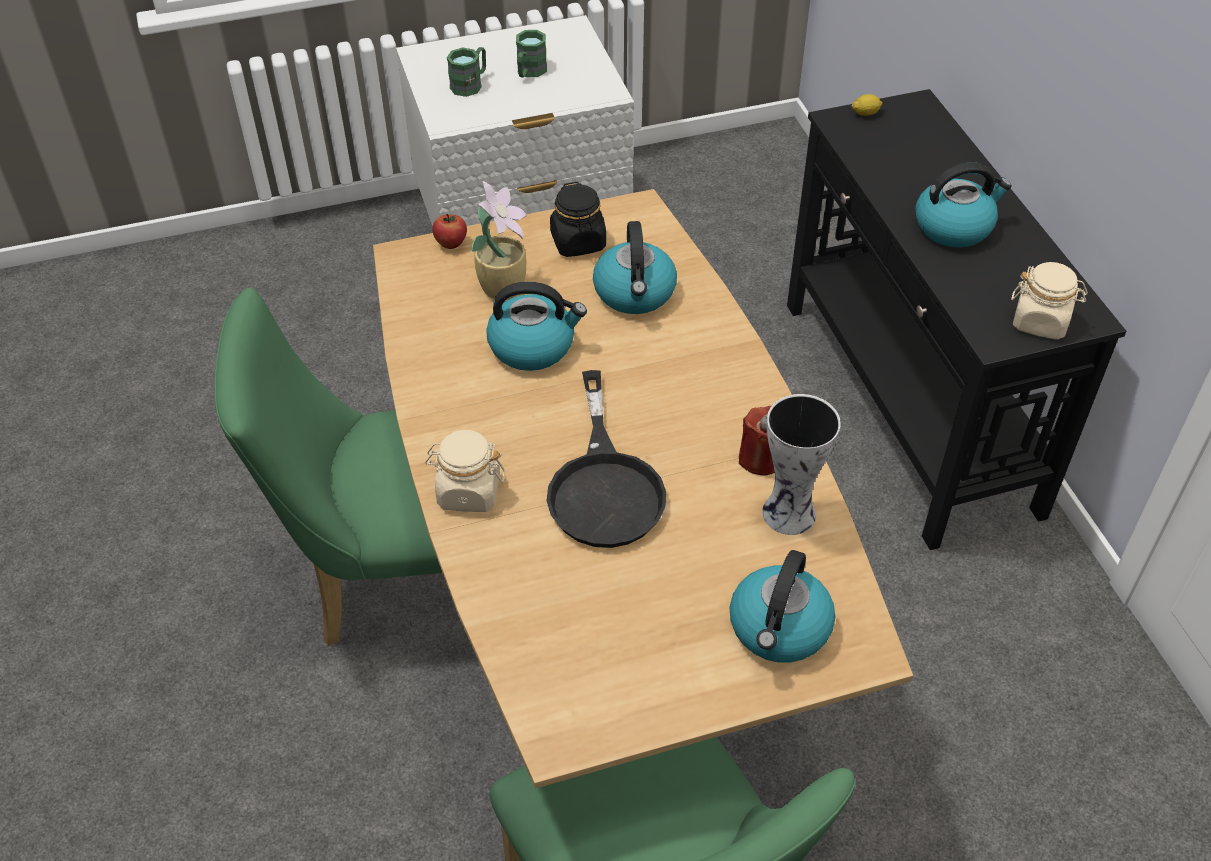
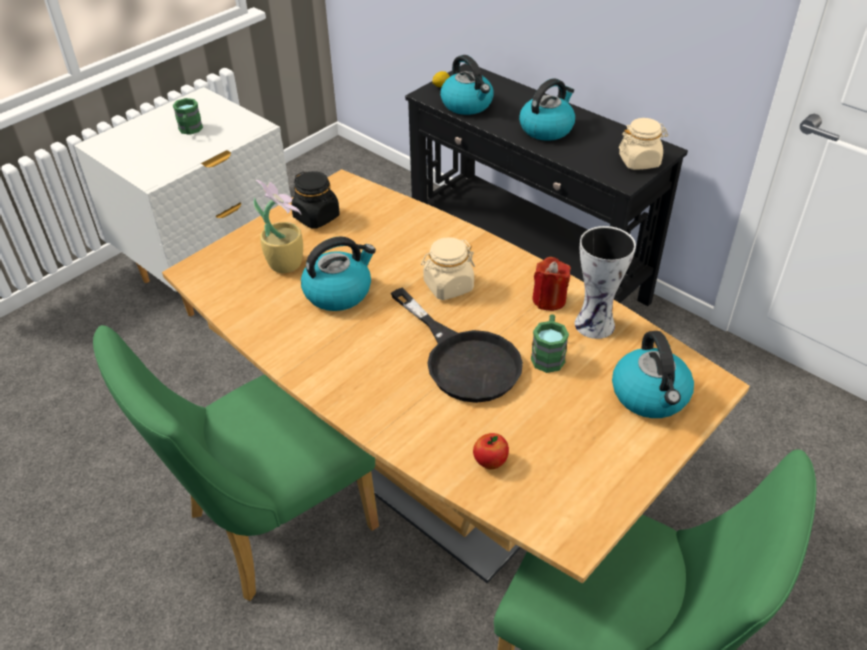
camera: 30 degrees left, 5 degrees down
beige jar [425,430,505,512] -> beige jar moved to [421,237,475,300]
apple [432,214,467,249] -> apple moved to [473,433,509,469]
green mug [447,47,486,97] -> green mug moved to [531,314,569,373]
kettle [593,221,677,314] -> kettle moved to [440,55,494,115]

